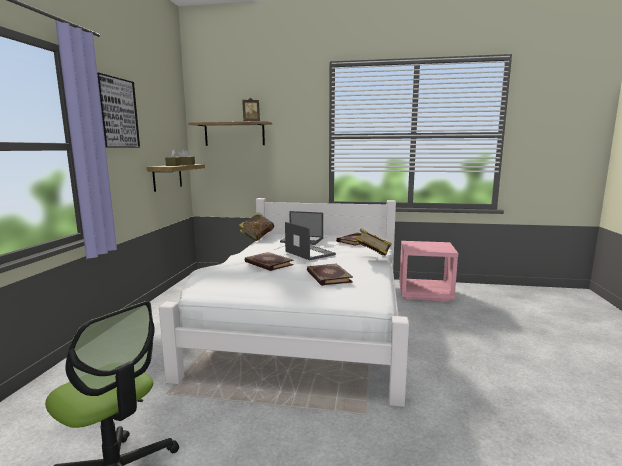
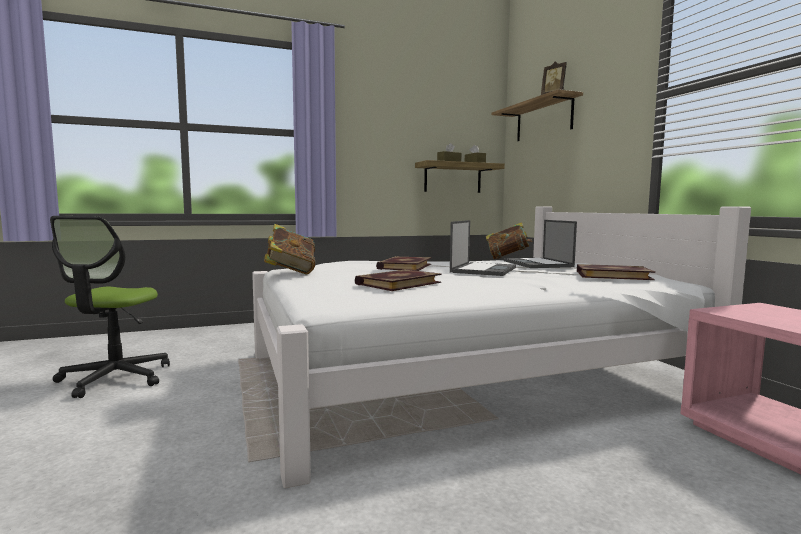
camera: 60 degrees right, 5 degrees down
picture [97,72,140,148] -> none
book [355,229,392,256] -> book moved to [264,224,315,275]

